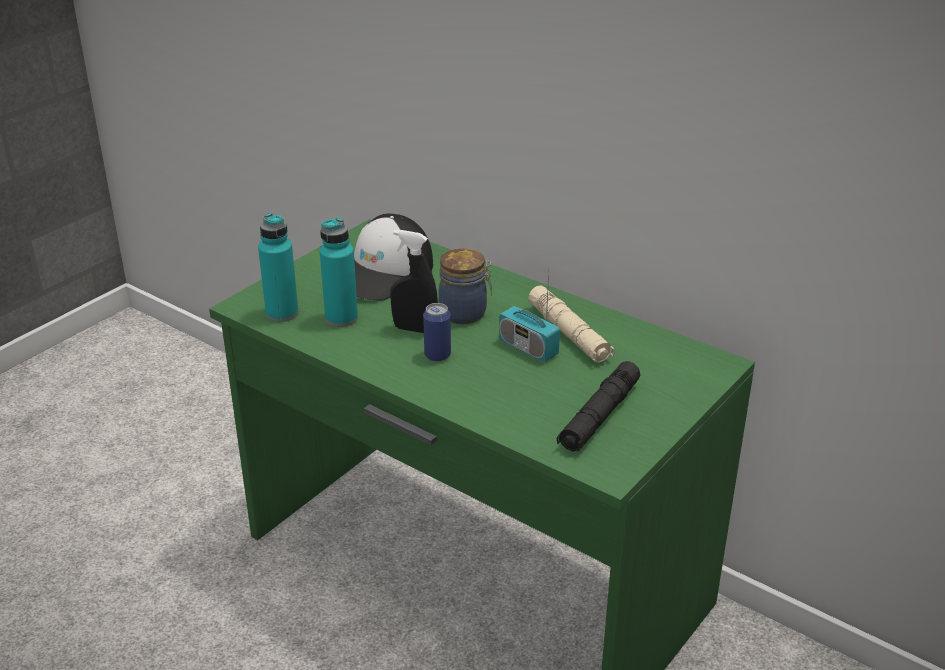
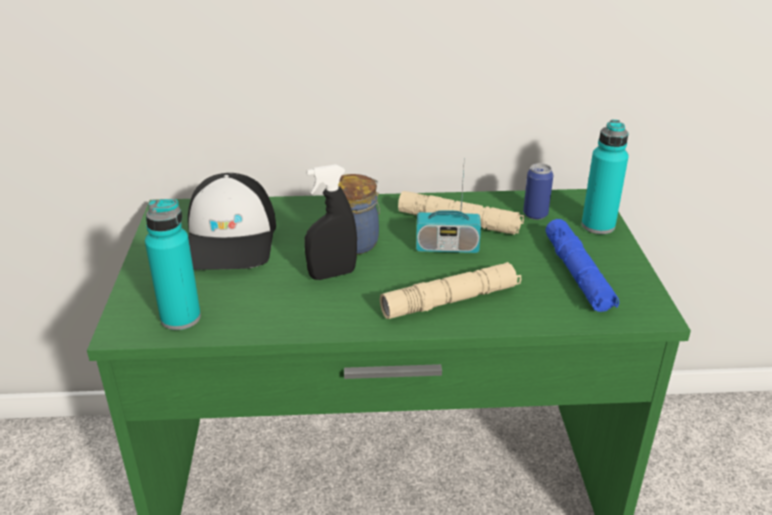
camera: 40 degrees left, 0 degrees up
turquoise bottle [320,217,358,327] -> turquoise bottle moved to [581,120,629,234]
can [423,303,451,362] -> can moved to [523,163,553,220]
black flashlight [557,361,640,452] -> blue flashlight [545,219,619,312]
none -> beige flashlight [380,262,521,319]

